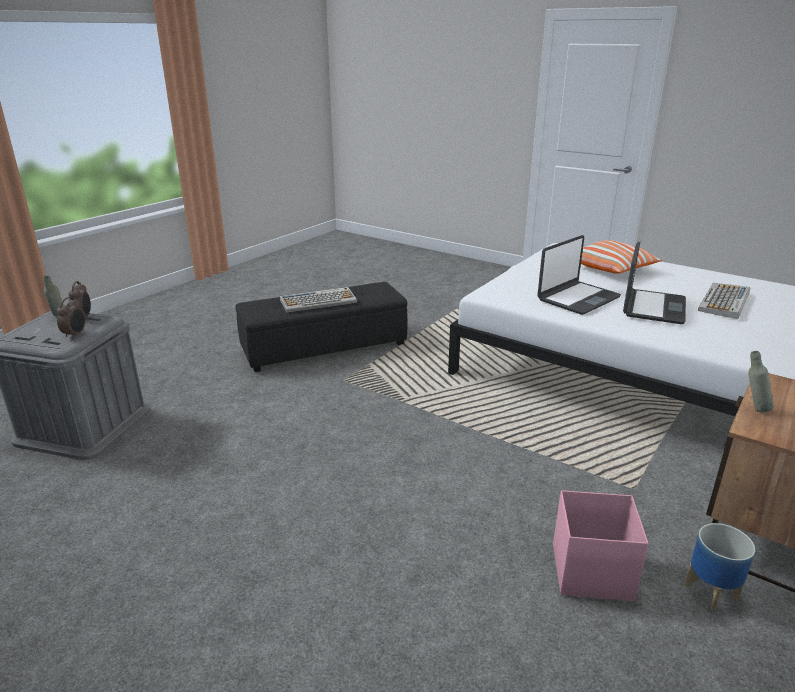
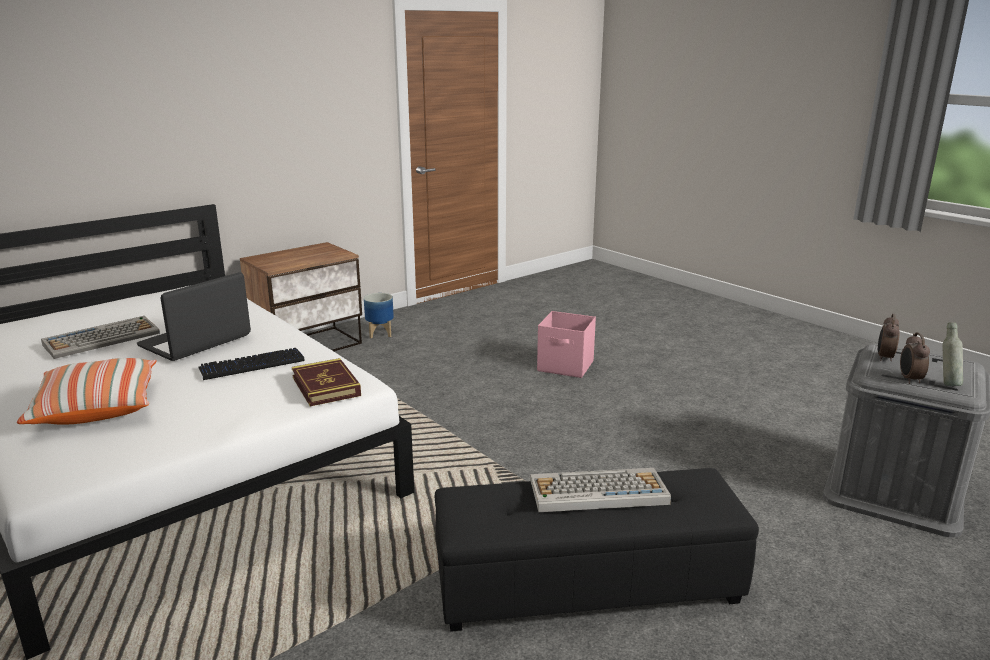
camera: 165 degrees left, 5 degrees down
laptop [537,235,621,315] -> keyboard [198,348,305,380]
pink storage box [553,490,649,601] -> pink storage box moved to [537,311,596,378]
grey bottle [748,351,774,412] -> none
none -> book [292,358,361,406]

